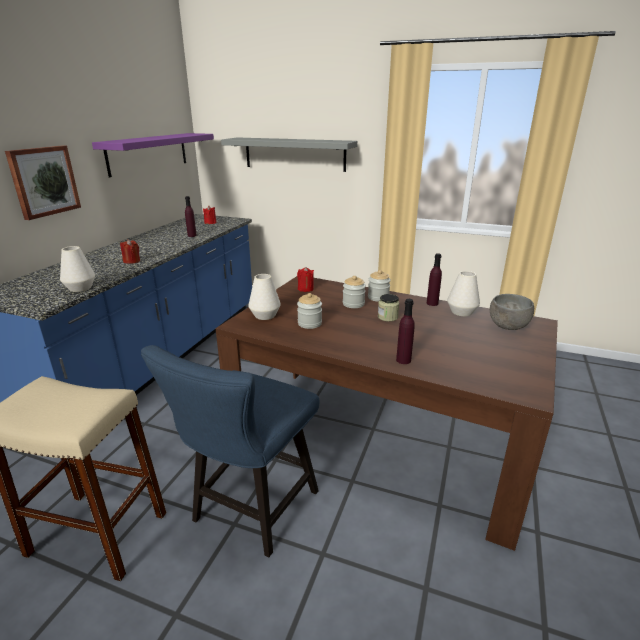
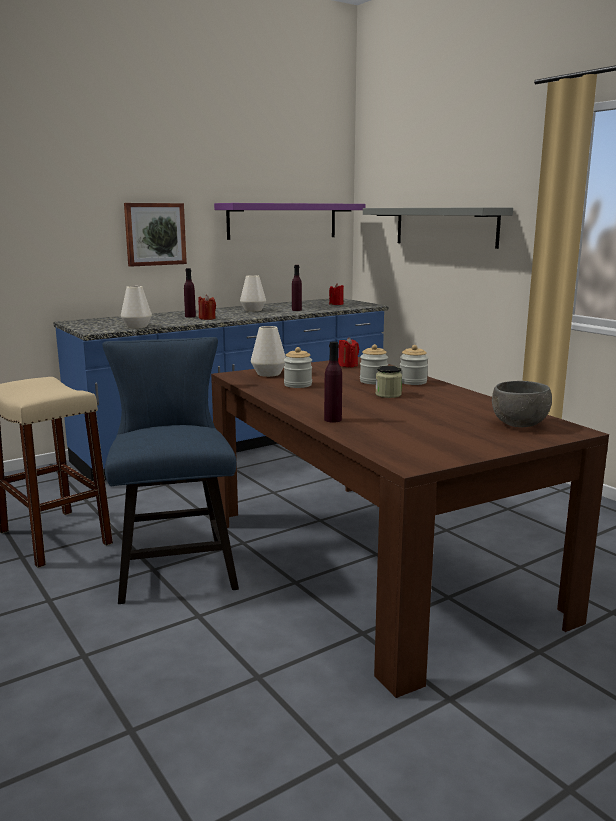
camera: 35 degrees right, 10 degrees down
blue chair [141,345,319,557] -> blue chair turned 105 degrees clockwise [102,337,239,604]
purple bottle [427,253,442,306] -> purple bottle moved to [184,268,196,317]
white vase [447,271,480,317] -> white vase moved to [240,275,266,312]

